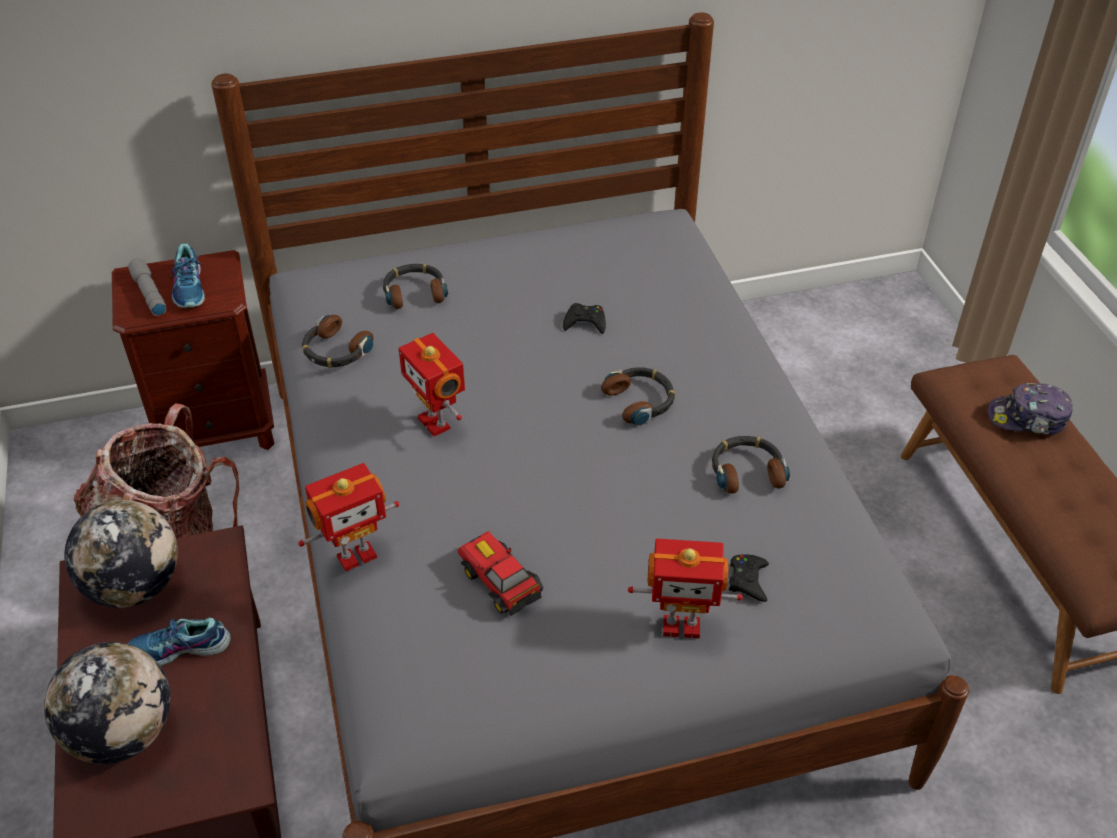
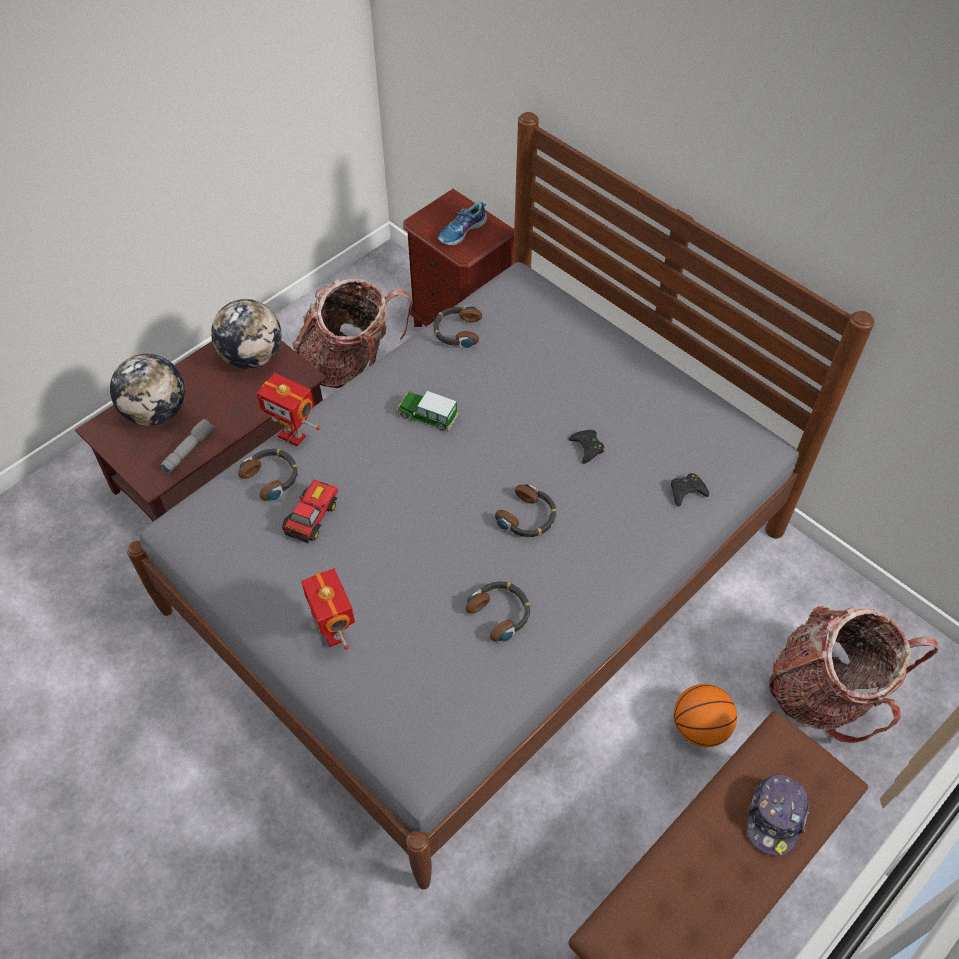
camera: 60 degrees right, 10 degrees up
shoe [127,617,231,666] -> none
grey flashlight [128,258,166,316] -> grey flashlight moved to [161,419,214,473]
headphones [383,264,448,309] -> headphones moved to [238,449,298,500]
toy robot [399,333,465,437] -> toy car [396,391,459,432]
black game controller [729,554,769,602] -> black game controller moved to [671,473,709,506]
cap [988,383,1073,435] -> cap turned 135 degrees counterclockwise [747,775,810,856]
none -> basketball [674,684,737,747]
none -> backpack [769,606,938,743]

